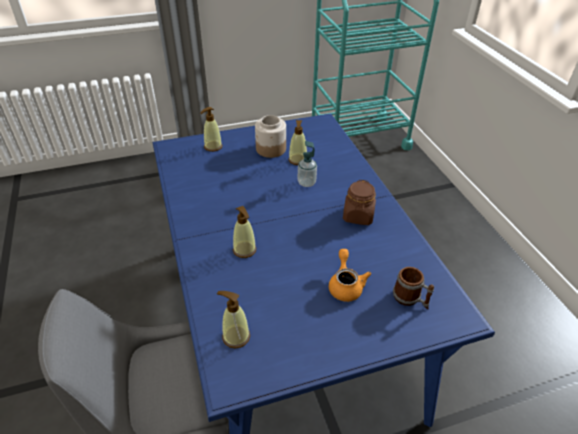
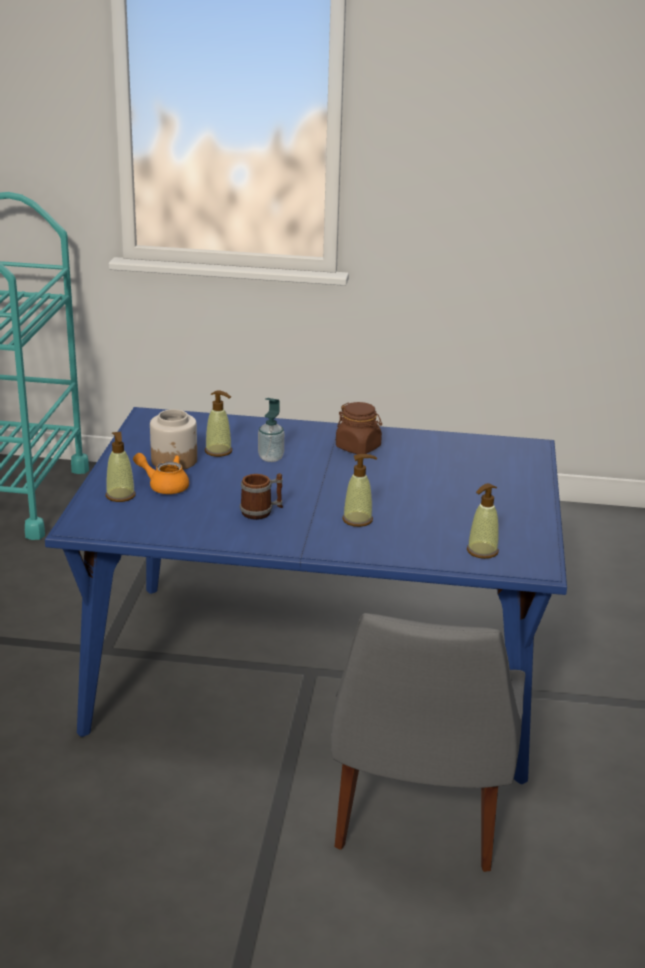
camera: 65 degrees left, 15 degrees down
orange teapot [329,249,371,302] -> orange teapot moved to [133,453,189,494]
mug [393,267,434,309] -> mug moved to [240,473,283,520]

